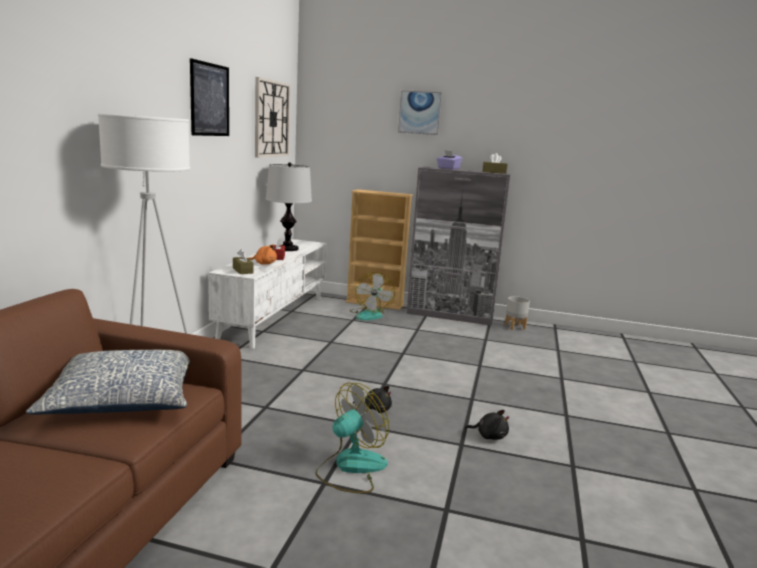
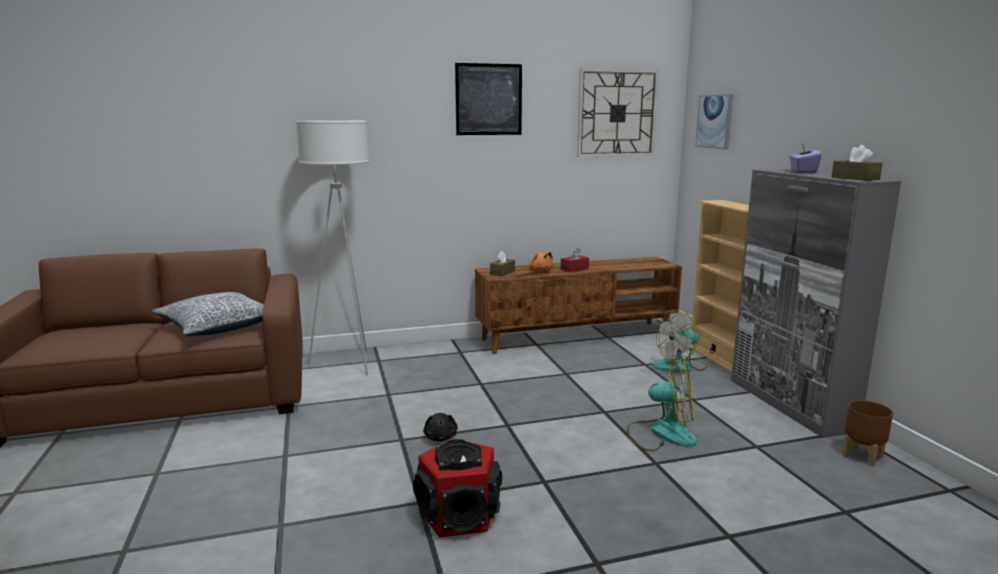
camera: 60 degrees right, 0 degrees up
white tv stand [208,239,327,349] -> brown tv stand [475,257,682,354]
table lamp [266,162,312,251] -> none
fan [315,382,389,493] -> fan moved to [627,357,697,451]
picture [398,90,442,135] -> picture moved to [695,94,733,149]
black plush toy [465,410,509,440] -> speaker [413,438,502,537]
grey planter [505,296,530,330] -> brown planter [842,400,893,466]

